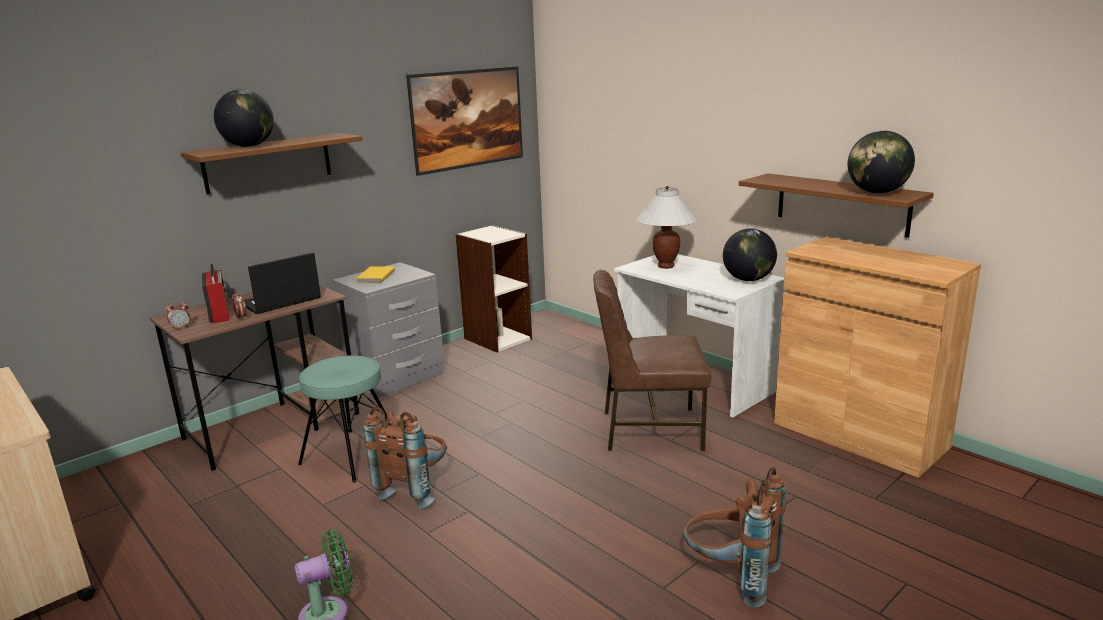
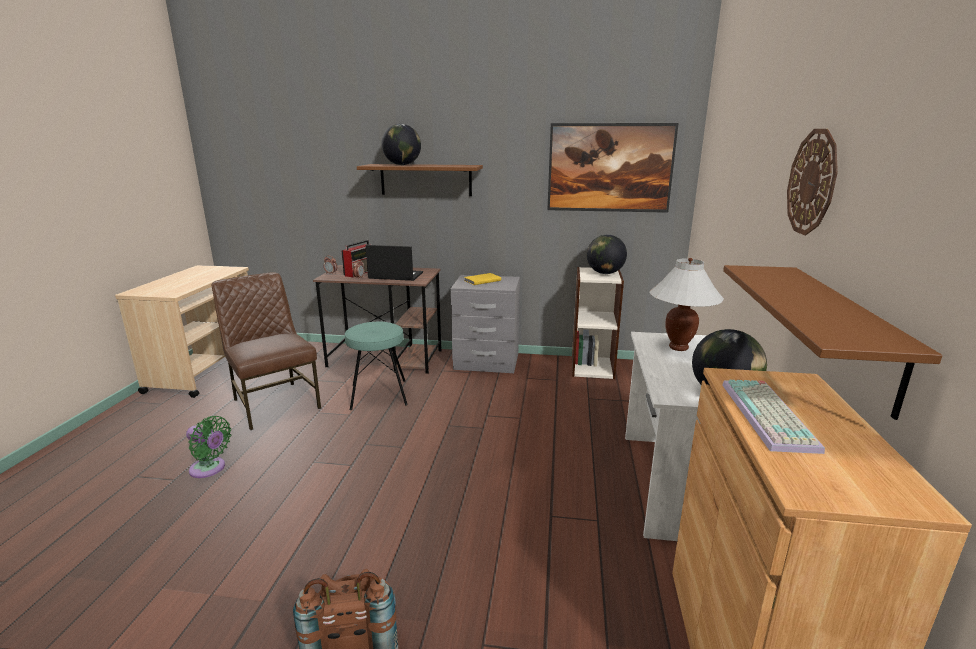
camera: 50 degrees right, 0 degrees up
brown backpack [363,407,447,509] -> none
brown chair [593,270,711,451] -> brown chair moved to [212,272,321,430]
globe [848,131,915,194] -> globe moved to [587,235,627,274]
none -> keyboard [722,380,825,454]
none -> wall clock [787,129,838,235]

